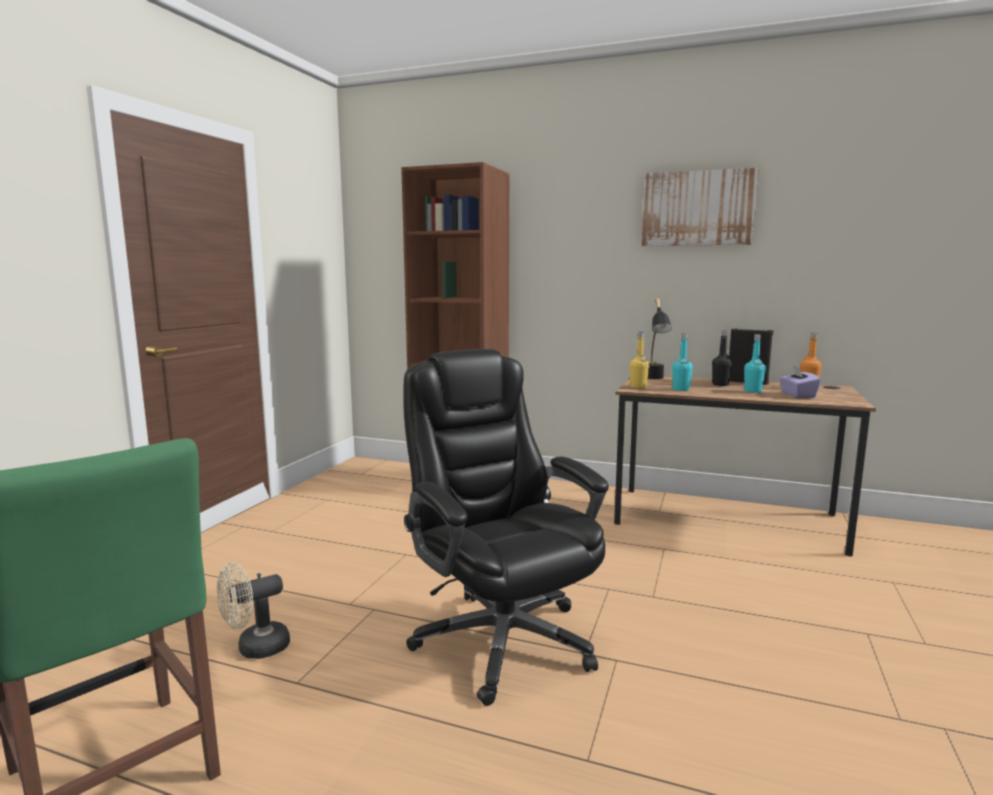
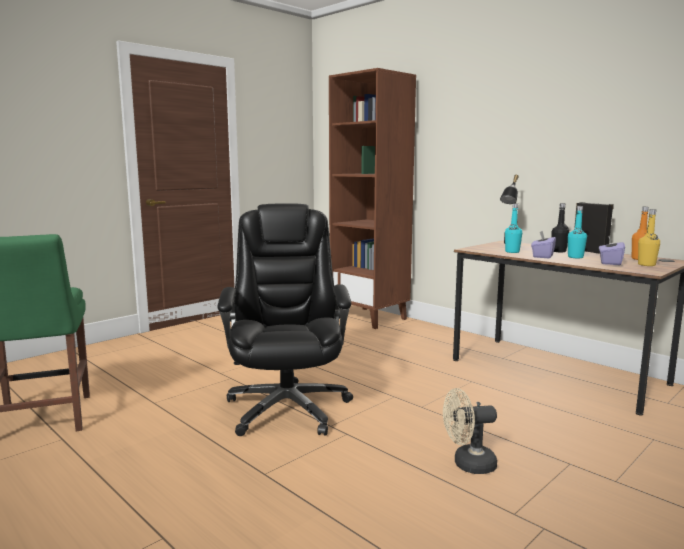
camera: 25 degrees right, 0 degrees up
beige fan [216,562,290,659] -> beige fan moved to [443,388,497,474]
yellow bottle [630,332,649,388] -> yellow bottle moved to [638,209,660,266]
picture [641,168,759,246] -> none
none -> purple tissue box [531,231,556,258]

